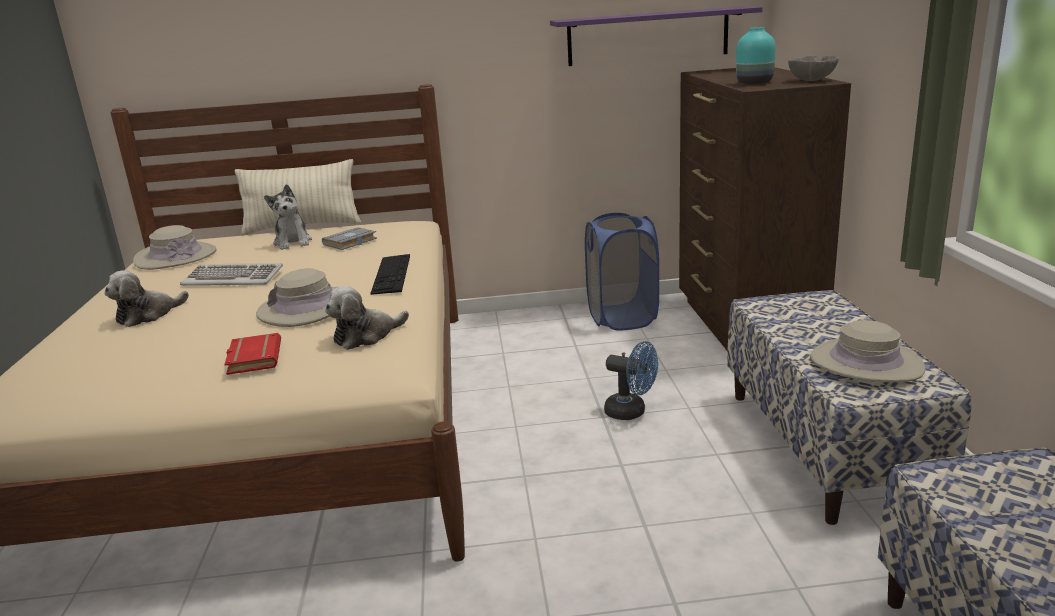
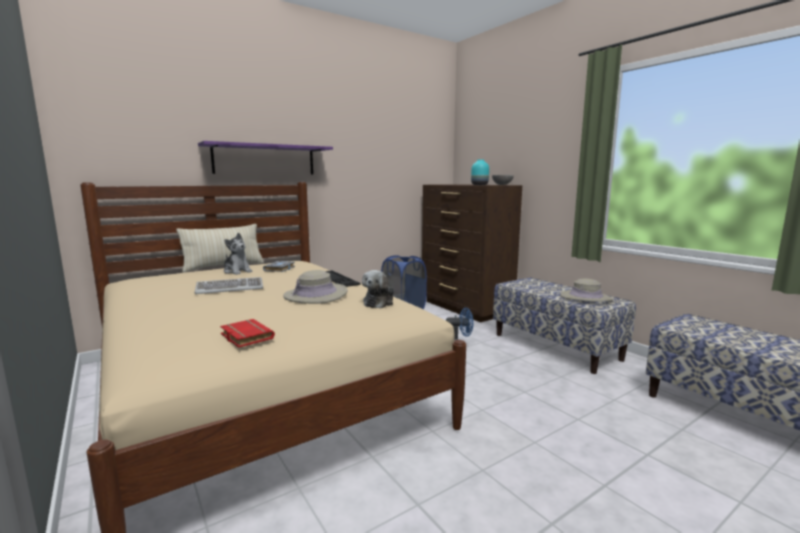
camera: 30 degrees left, 10 degrees down
plush toy [104,270,189,327] -> none
beige hat [133,225,216,270] -> none
red book [224,333,281,375] -> red book moved to [220,319,275,348]
purple shelf [550,6,763,66] -> purple shelf moved to [198,141,333,174]

